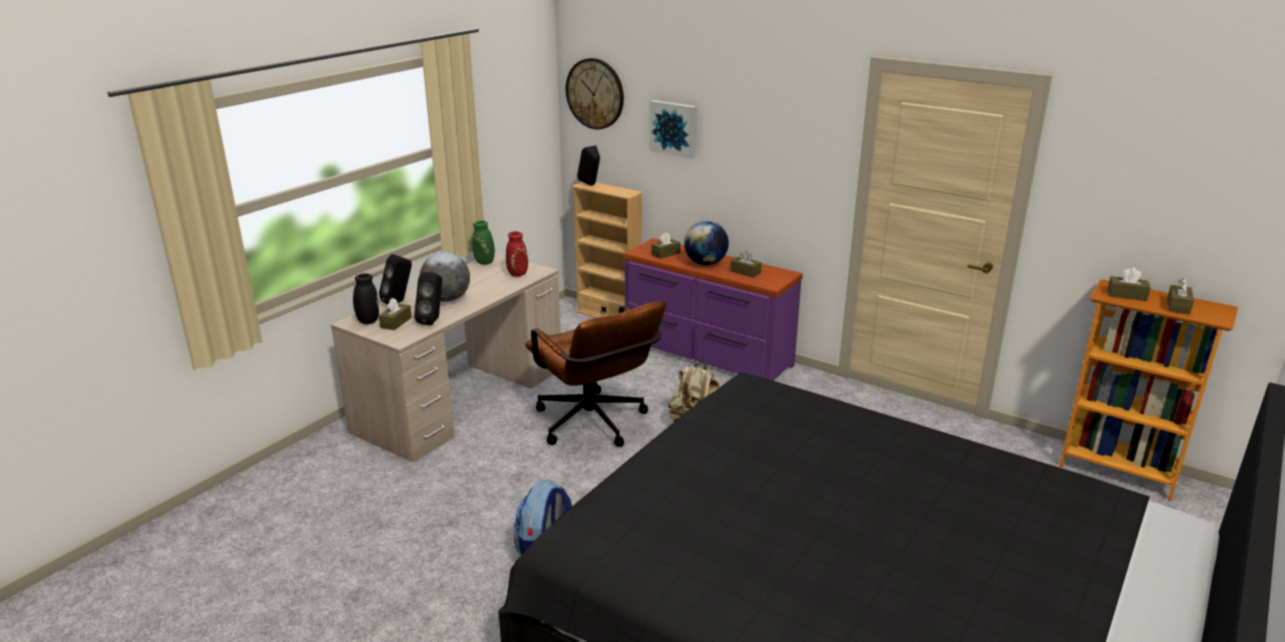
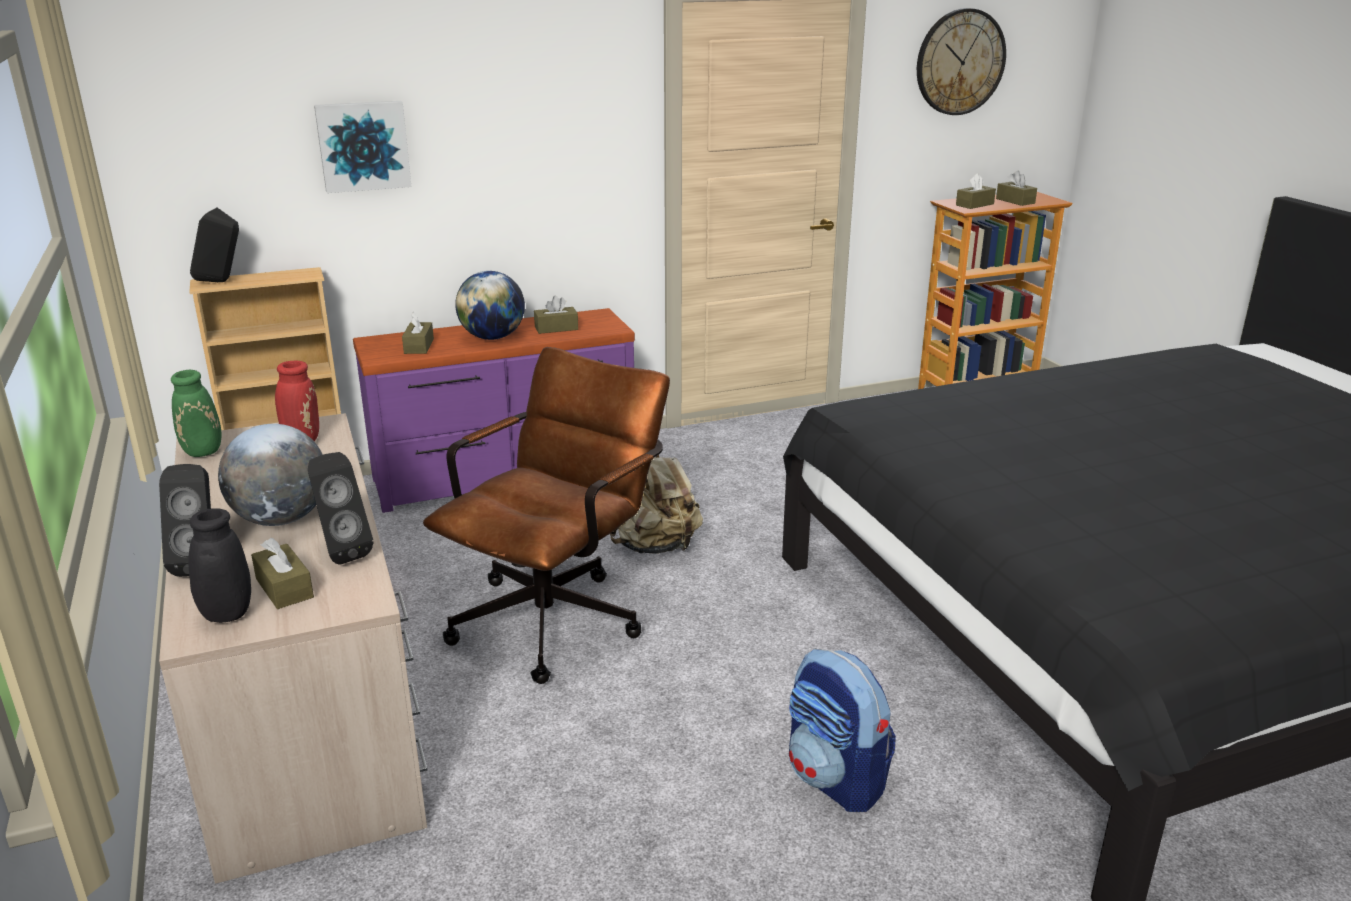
camera: 55 degrees left, 0 degrees up
brown office chair [525,301,666,447] -> brown office chair turned 60 degrees counterclockwise [423,347,670,684]
wall clock [566,58,624,130] -> wall clock moved to [917,8,1006,115]

